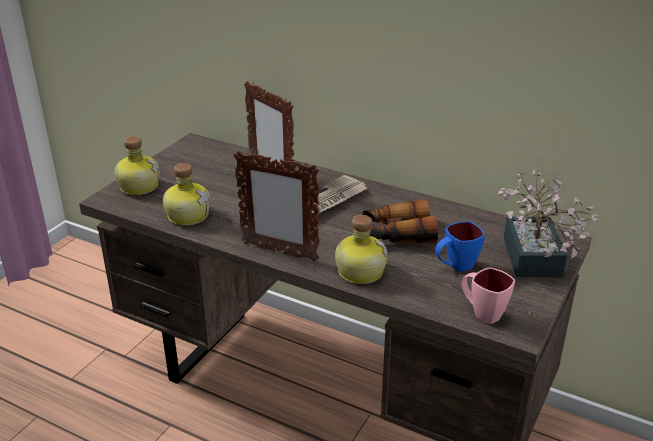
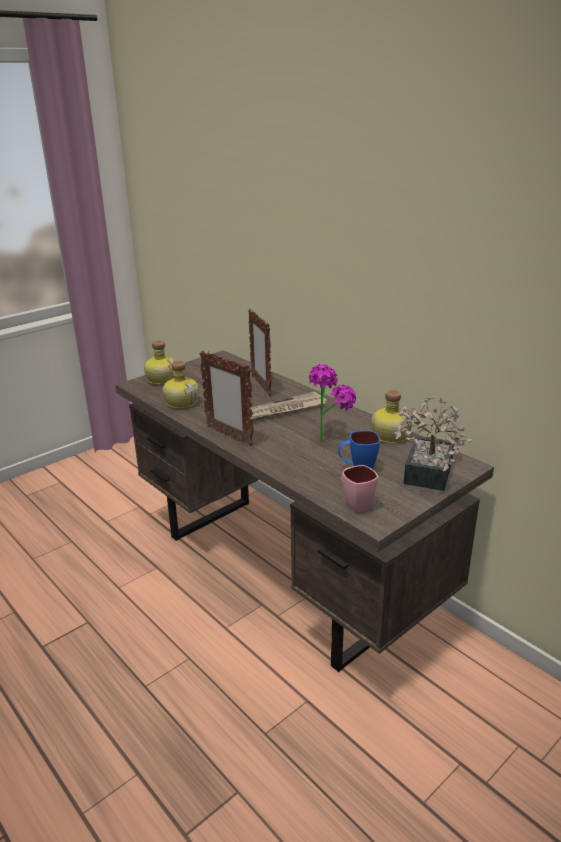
camera: 20 degrees right, 5 degrees down
bottle [335,215,387,284] -> bottle moved to [371,390,412,444]
binoculars [363,199,438,243] -> potted plant [309,364,356,442]

